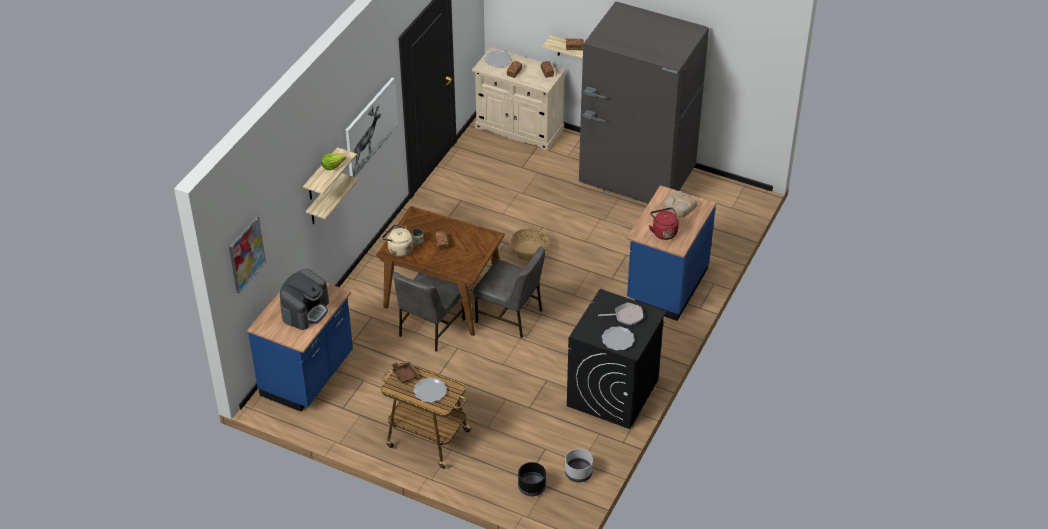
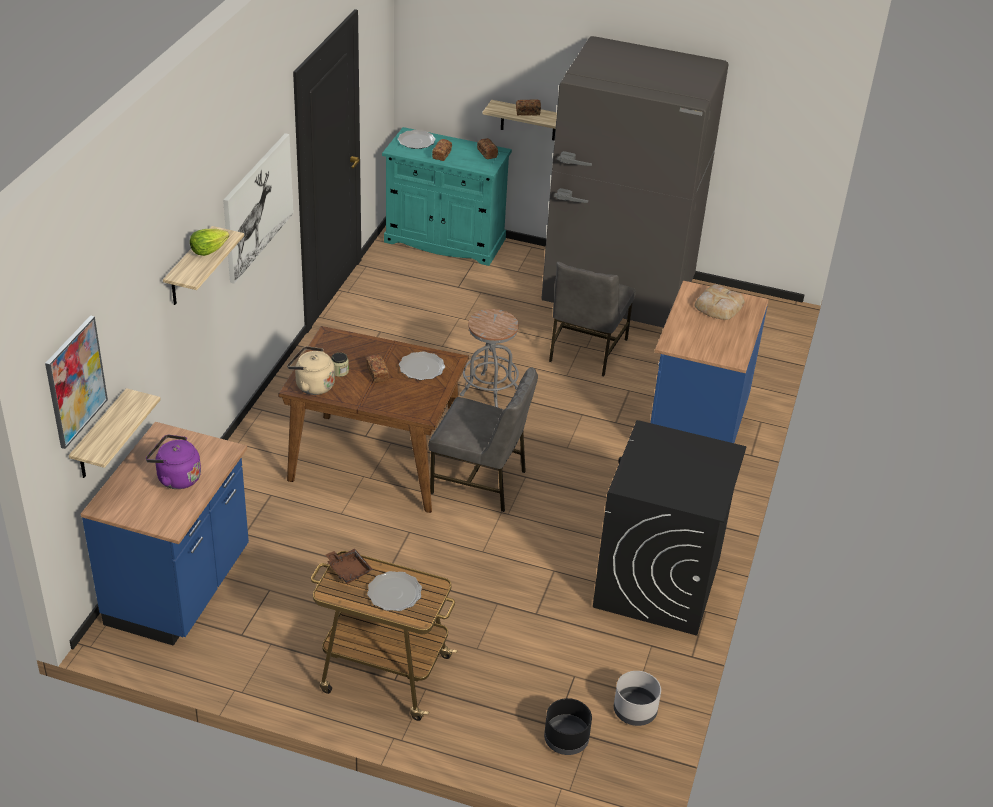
camera: 10 degrees left, 5 degrees down
coffee machine [280,269,329,330] -> purple kettle [146,435,201,489]
shelf [306,173,359,224] -> shelf moved to [69,388,161,478]
grey chair [393,272,465,352] -> grey chair moved to [549,262,636,376]
beige cabinet [472,47,566,151] -> turquoise cabinet [382,127,512,266]
basket [510,228,548,261] -> grey stool [460,309,519,407]
frying pan [598,302,643,326] -> none
plate [602,326,635,351] -> plate moved to [399,351,445,380]
red kettle [649,207,679,240] -> none

